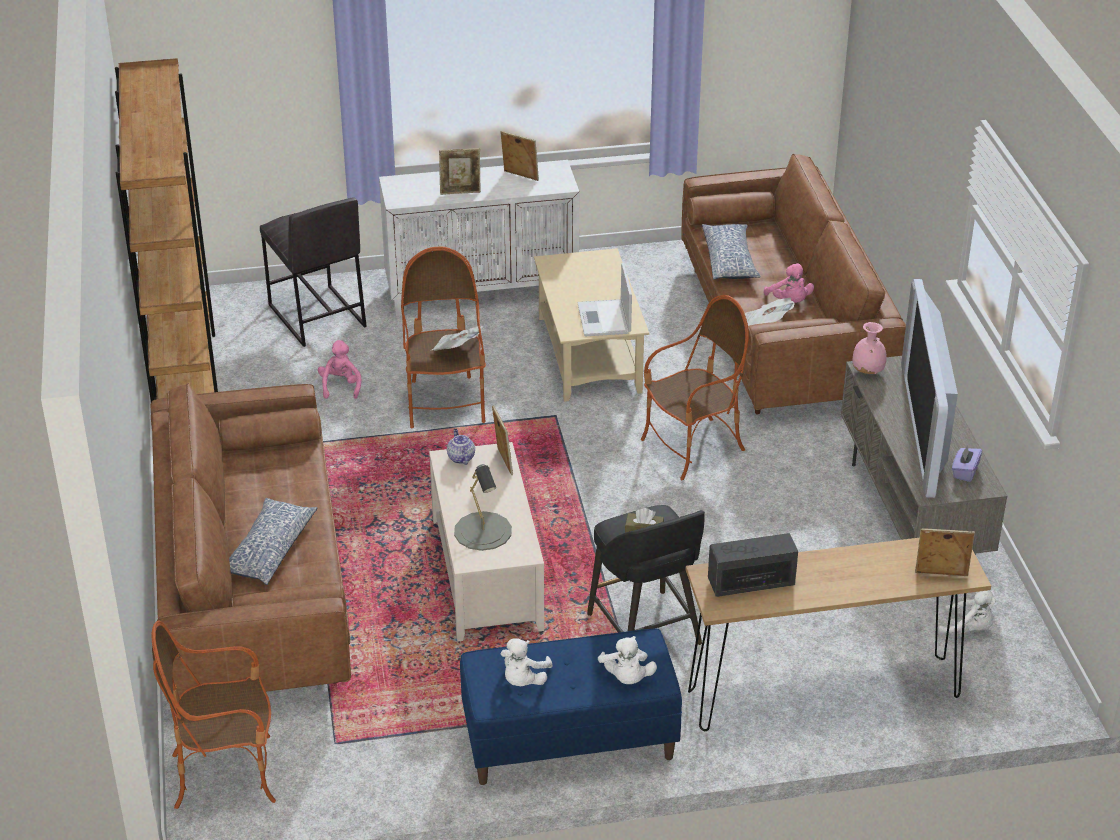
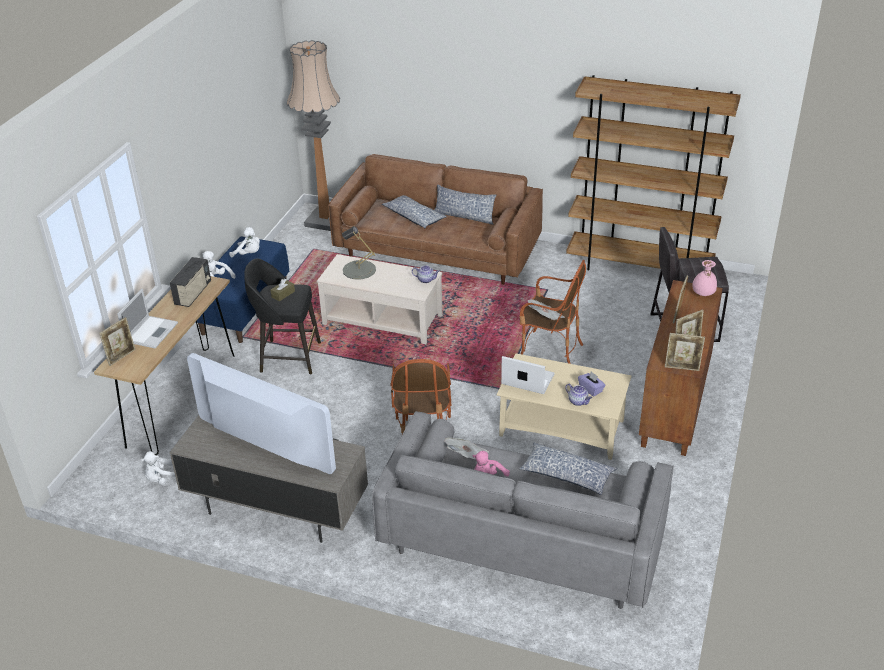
camera: 120 degrees right, 0 degrees up
armchair [151,621,276,809] -> floor lamp [287,40,340,231]
pink plush toy [318,340,361,399] -> none
white cabinet [379,160,579,316] -> brown cabinet [639,280,723,456]
picture frame [492,405,514,475] -> picture frame moved to [665,333,705,371]
white plush toy [500,638,553,686] -> white plush toy turned 150 degrees clockwise [229,227,260,258]
brown sofa [682,154,906,415] -> grey sofa [372,411,674,609]
pink vase [852,322,887,374] -> pink vase moved to [693,260,717,296]
purple tissue box [952,445,982,482] -> purple tissue box moved to [578,372,606,397]
none -> laptop [117,289,178,348]
none -> pillow [434,184,496,225]
none -> teapot [565,384,592,406]

